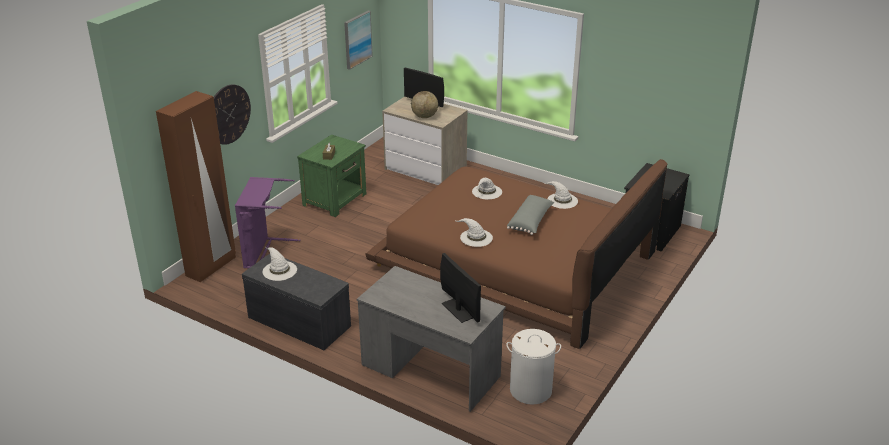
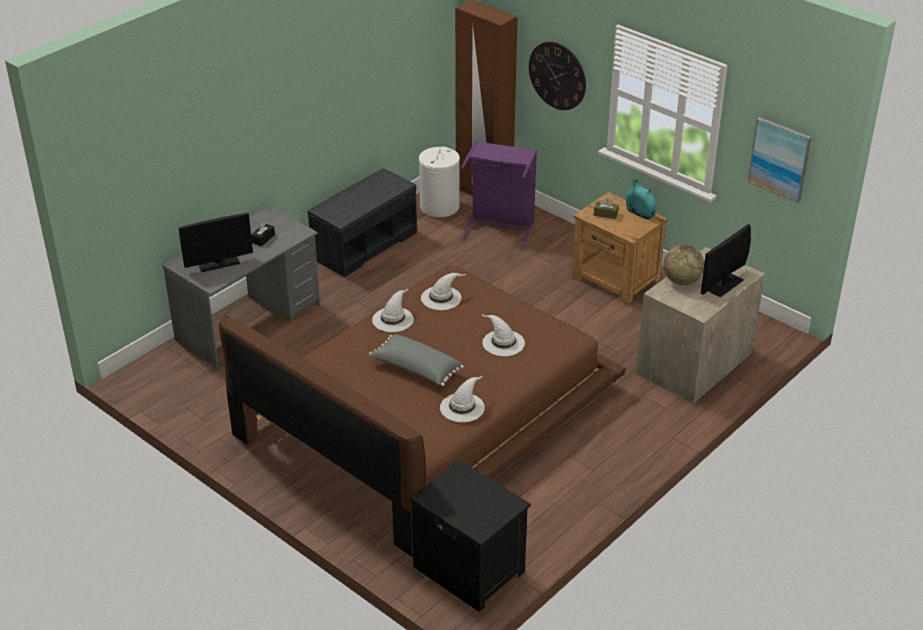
camera: 100 degrees right, 5 degrees up
white hat [262,247,297,281] -> white hat moved to [421,273,466,310]
green nightstand [297,134,366,217] -> brown nightstand [572,192,668,305]
white laundry basket [506,329,561,405] -> white laundry basket moved to [419,146,460,217]
none -> black tissue box [251,221,275,246]
none -> turquoise vase [626,178,657,219]

